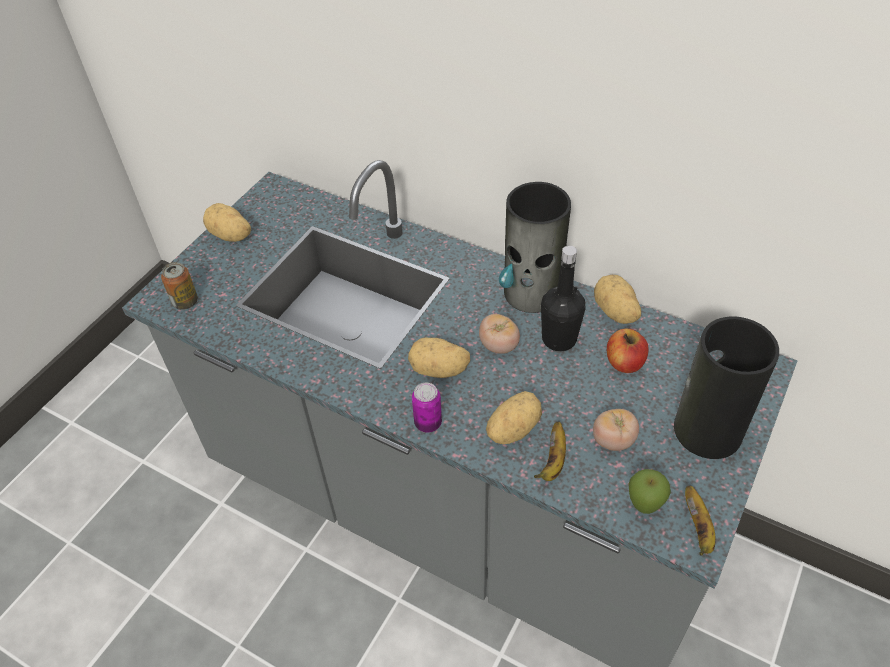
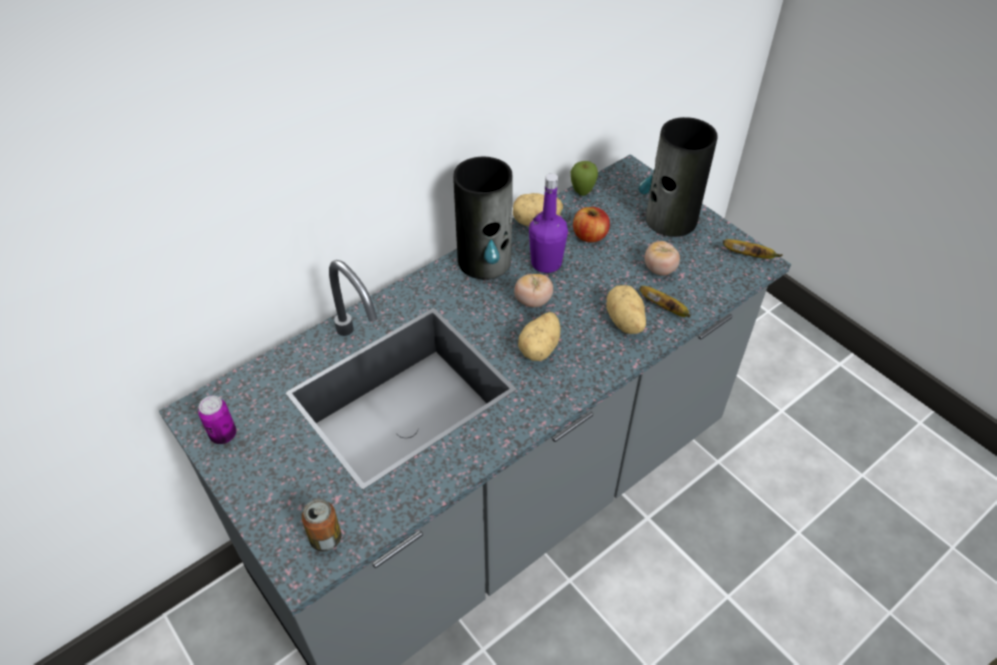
camera: 70 degrees left, 0 degrees up
potato [203,203,251,242] -> none
can [412,383,442,433] -> can moved to [198,396,236,444]
black bottle [541,245,586,351] -> purple bottle [529,173,568,273]
apple [629,469,671,514] -> apple moved to [571,161,598,196]

